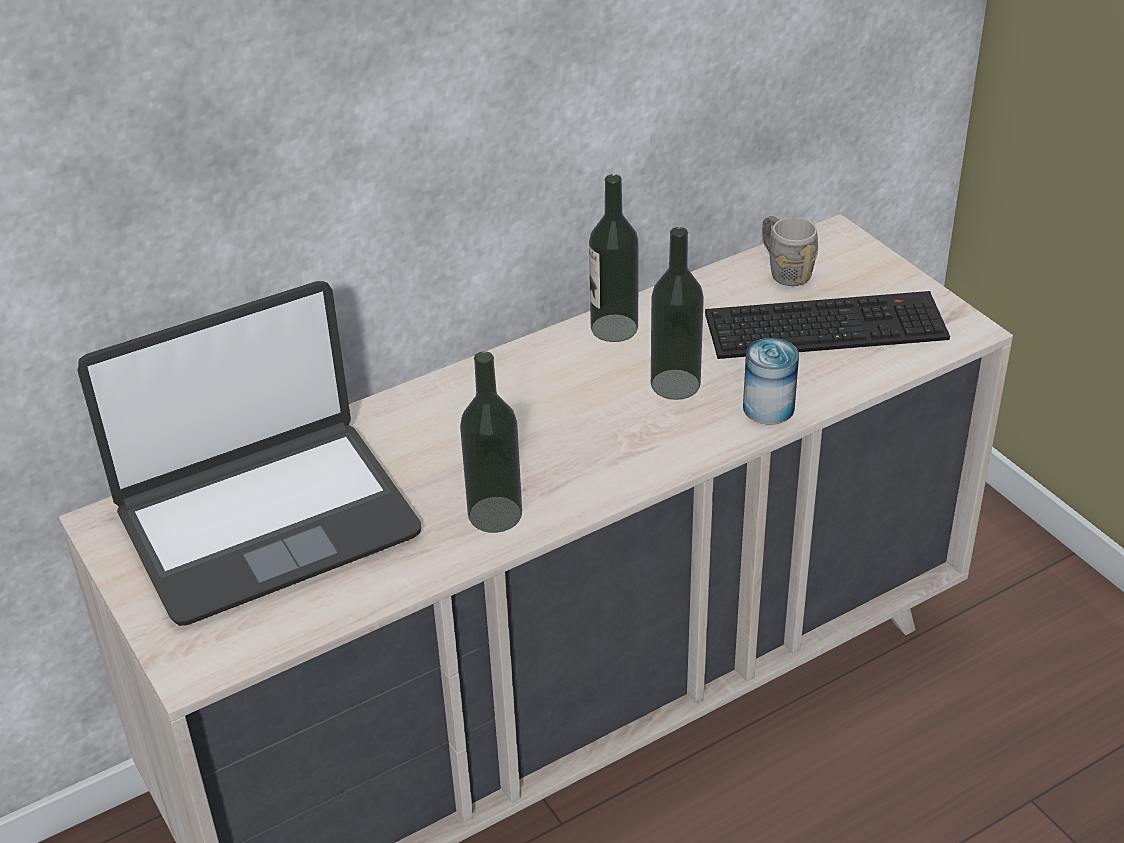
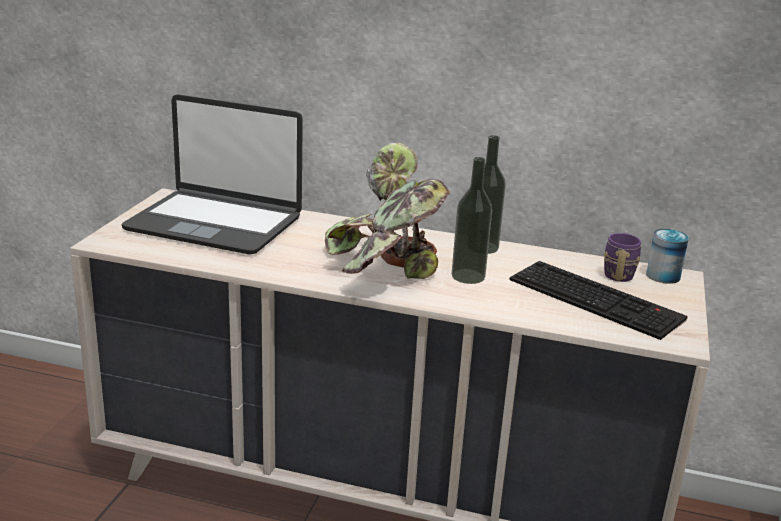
camera: 45 degrees right, 15 degrees down
bottle [460,351,522,533] -> none
can [743,338,799,424] -> can moved to [646,229,689,284]
grey mug [762,216,818,286] -> purple mug [604,233,641,282]
none -> potted plant [325,143,450,279]

